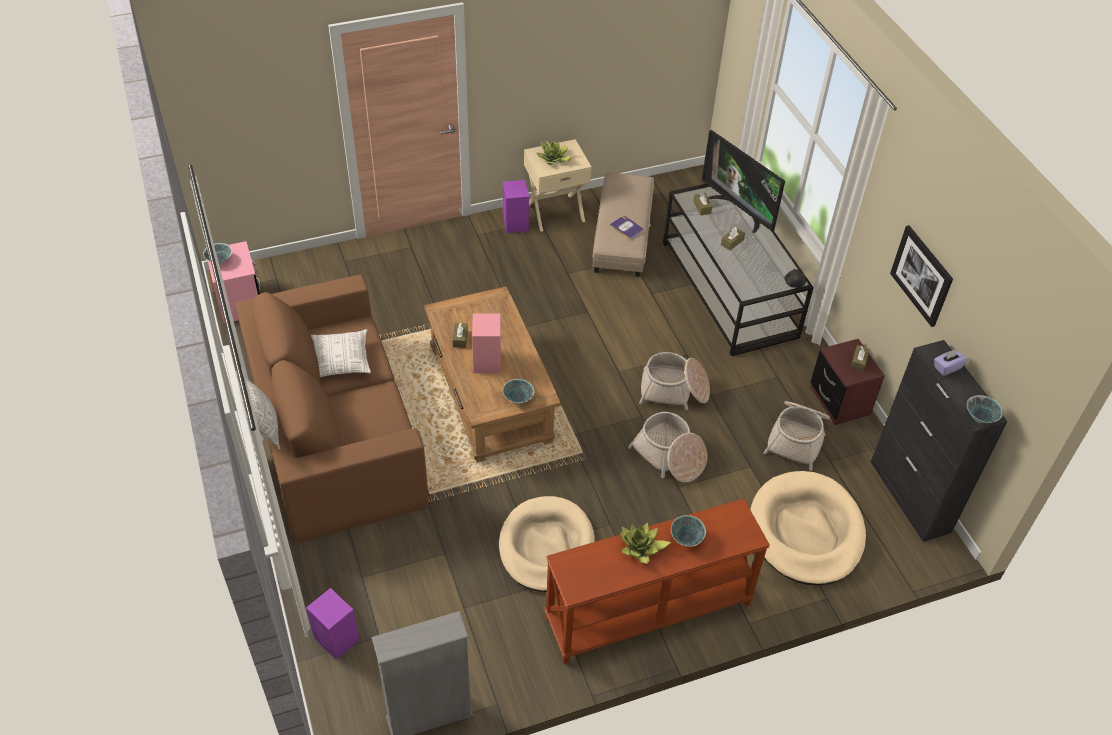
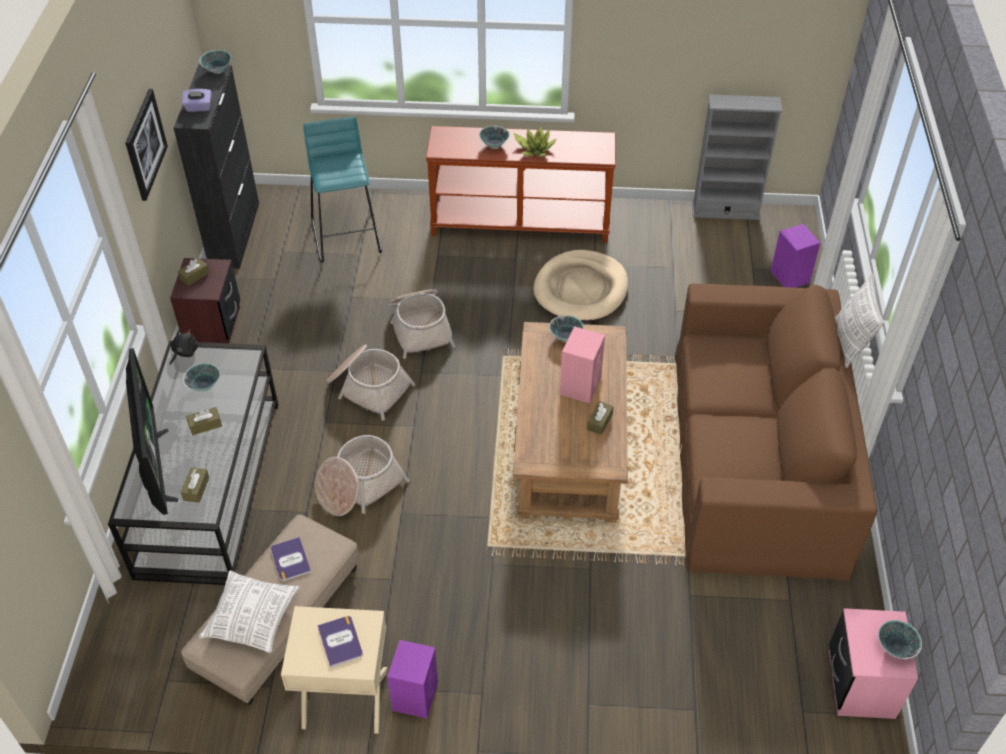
camera: 155 degrees left, 0 degrees up
pillow [311,329,371,377] -> pillow moved to [199,571,300,653]
potted plant [537,141,573,165] -> book [317,616,363,668]
beige dog bed [750,471,866,585] -> turquoise stool [303,116,382,263]
basket [763,401,830,471] -> basket moved to [315,435,410,516]
none -> bowl [183,363,220,391]

